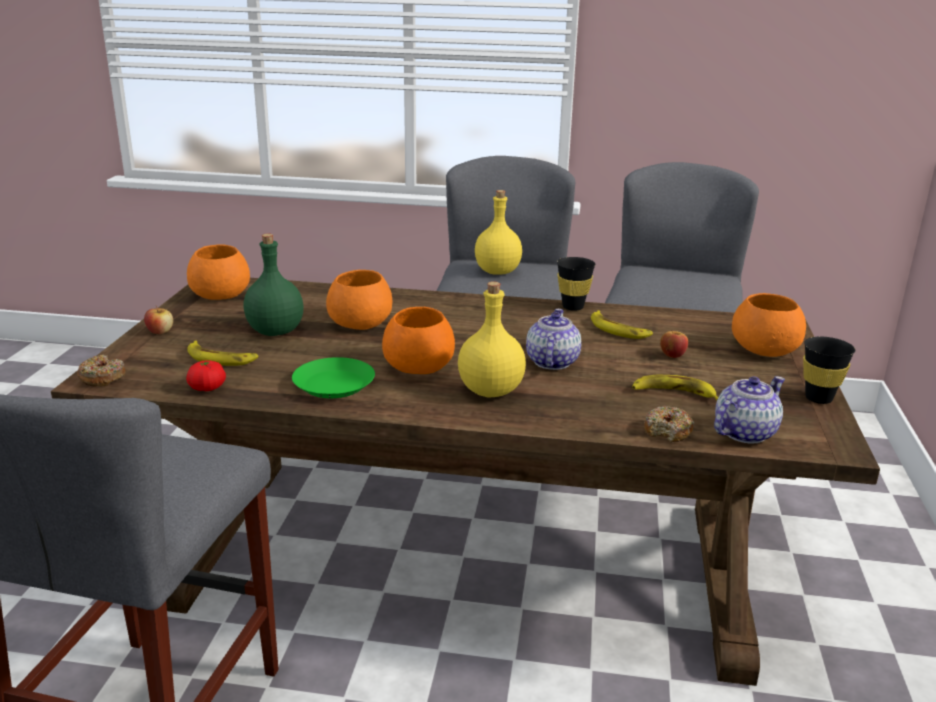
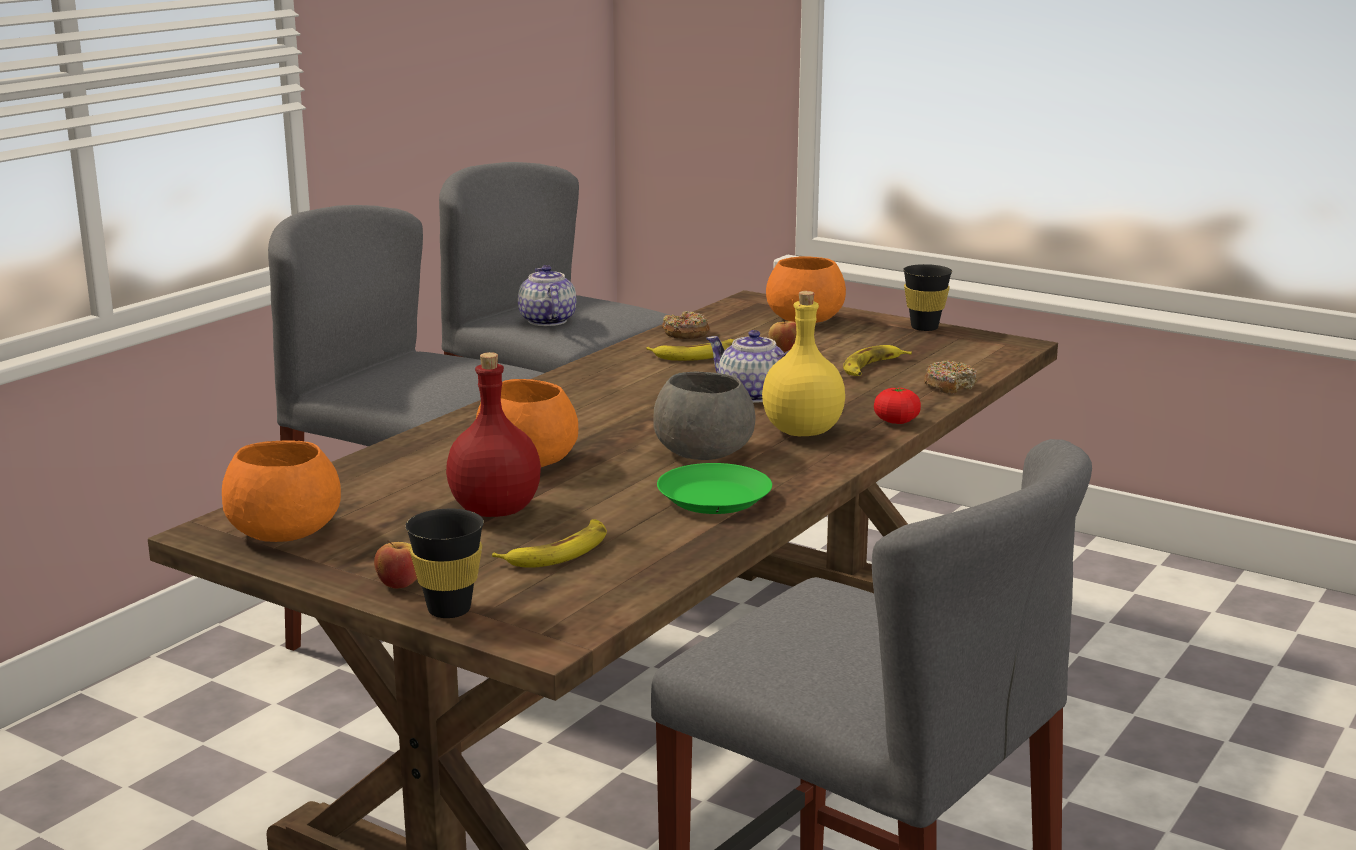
camera: 65 degrees left, 5 degrees down
donut [77,355,125,387] -> donut moved to [662,311,710,339]
tomato [186,360,226,391] -> tomato moved to [874,387,921,424]
green bottle [243,233,304,336] -> red bottle [446,352,541,517]
orange bowl [382,307,455,374] -> grey bowl [653,371,755,460]
yellow bottle [475,190,522,275] -> none
black cup [557,257,596,311] -> black cup moved to [405,509,484,618]
teapot [714,376,785,444] -> teapot moved to [518,265,576,326]

